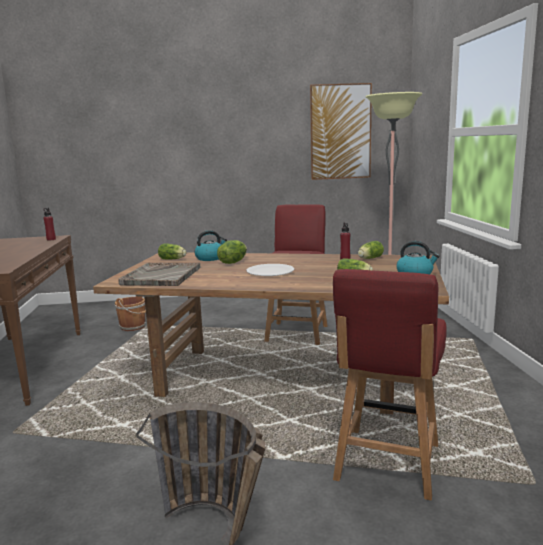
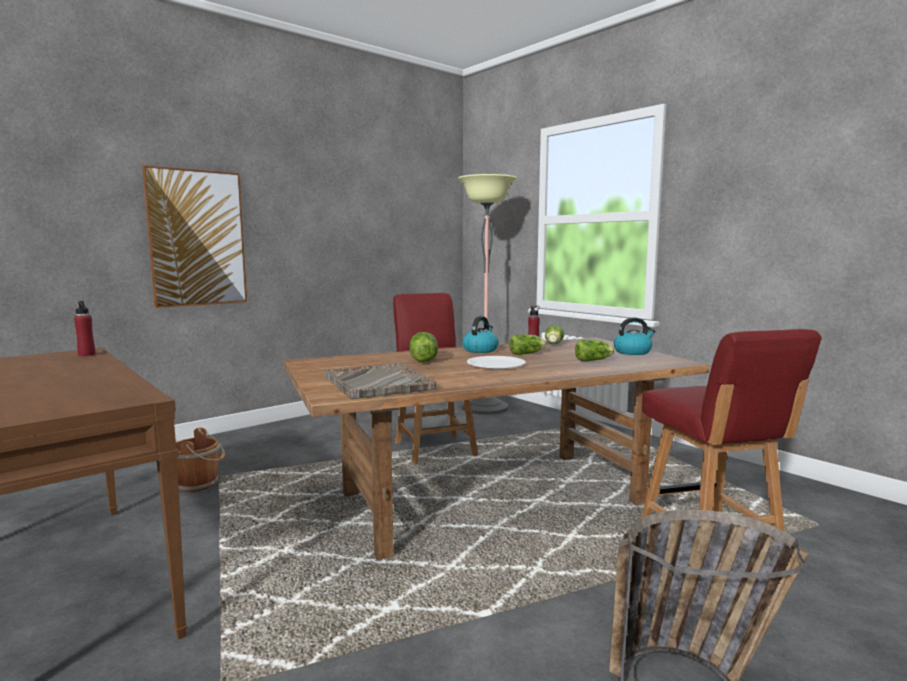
camera: 35 degrees left, 5 degrees down
lettuce [158,243,186,260] -> lettuce moved to [509,334,546,355]
kettle [195,230,227,261] -> kettle moved to [462,316,499,353]
picture [310,83,372,180] -> picture moved to [142,165,247,308]

